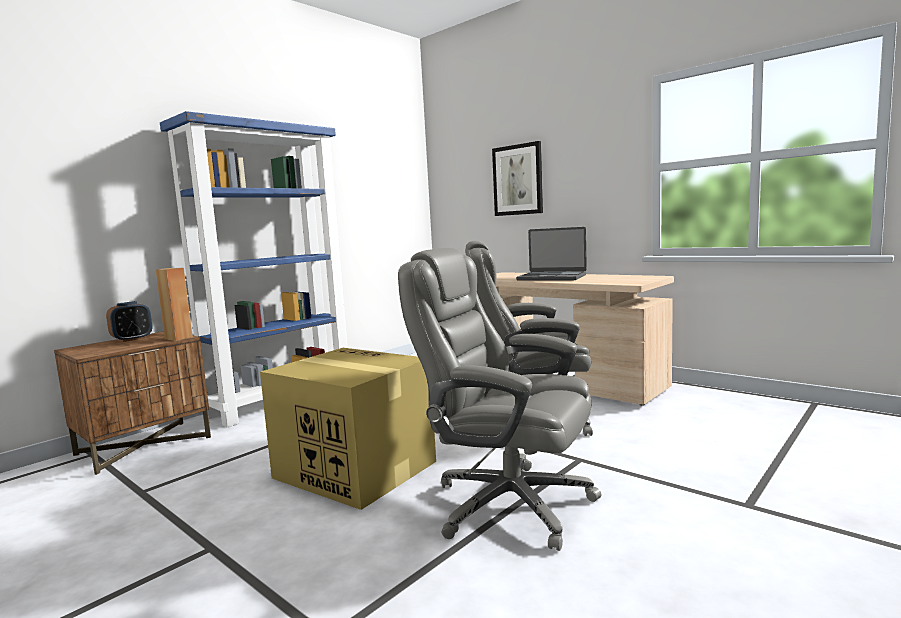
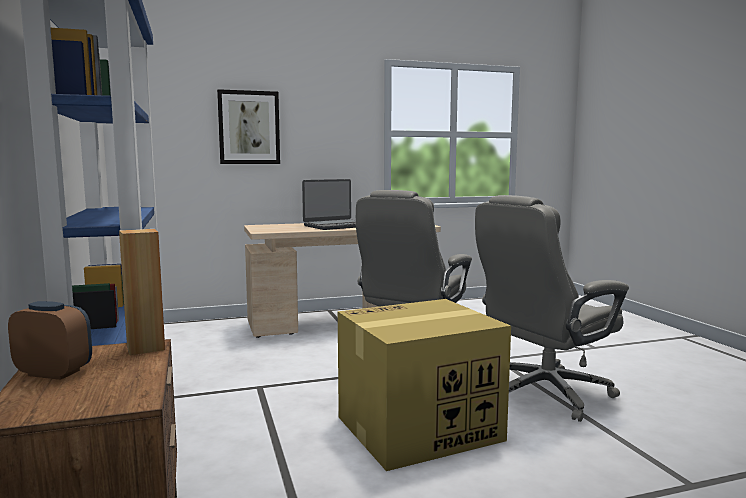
camera: 60 degrees left, 0 degrees up
alarm clock [106,301,152,342] -> alarm clock turned 60 degrees counterclockwise [8,301,92,380]

